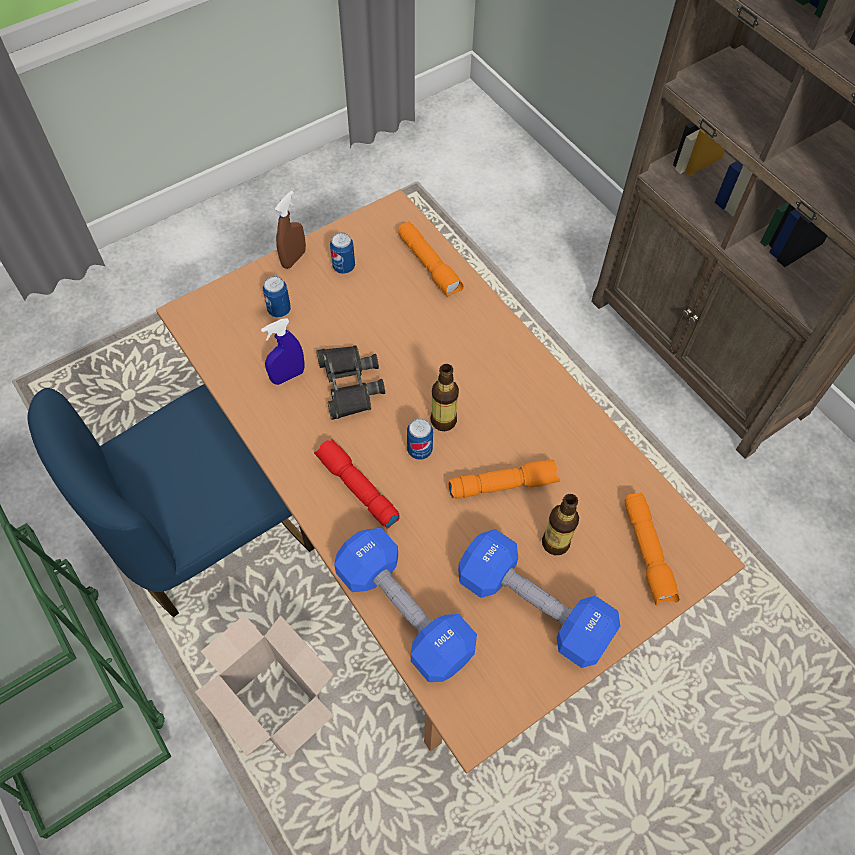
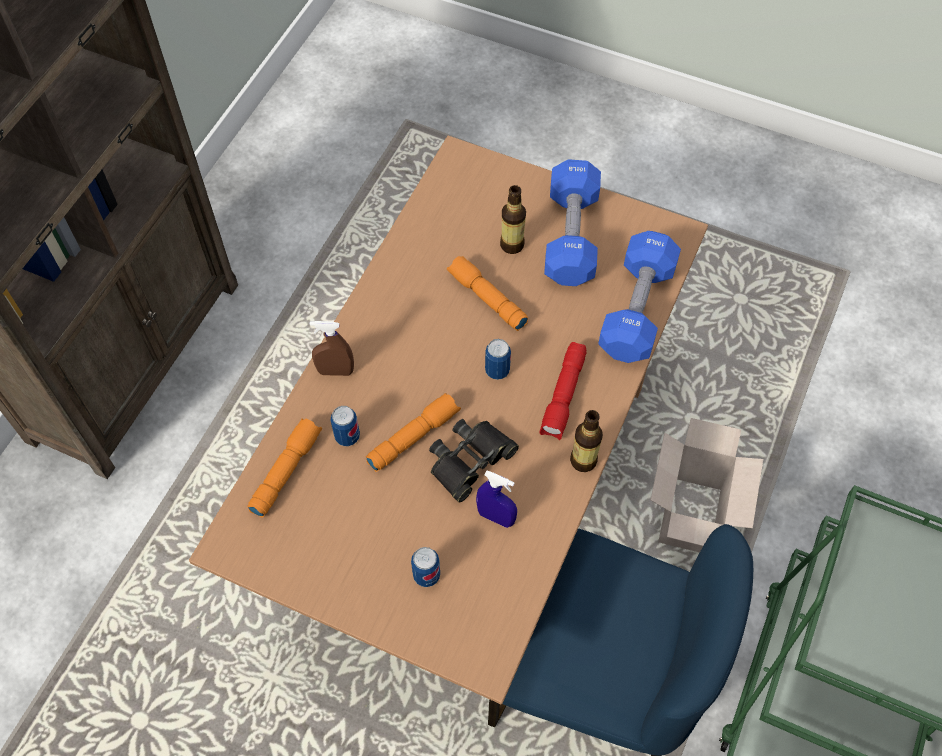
camera: 120 degrees left, 0 degrees up
brown spray bottle [275,190,306,269] -> brown spray bottle moved to [310,321,354,376]
can [330,232,355,274] -> can moved to [330,406,360,446]
bottle [431,364,459,431] -> bottle moved to [570,410,603,472]
orange flashlight [625,492,680,606] -> orange flashlight moved to [366,393,461,472]

